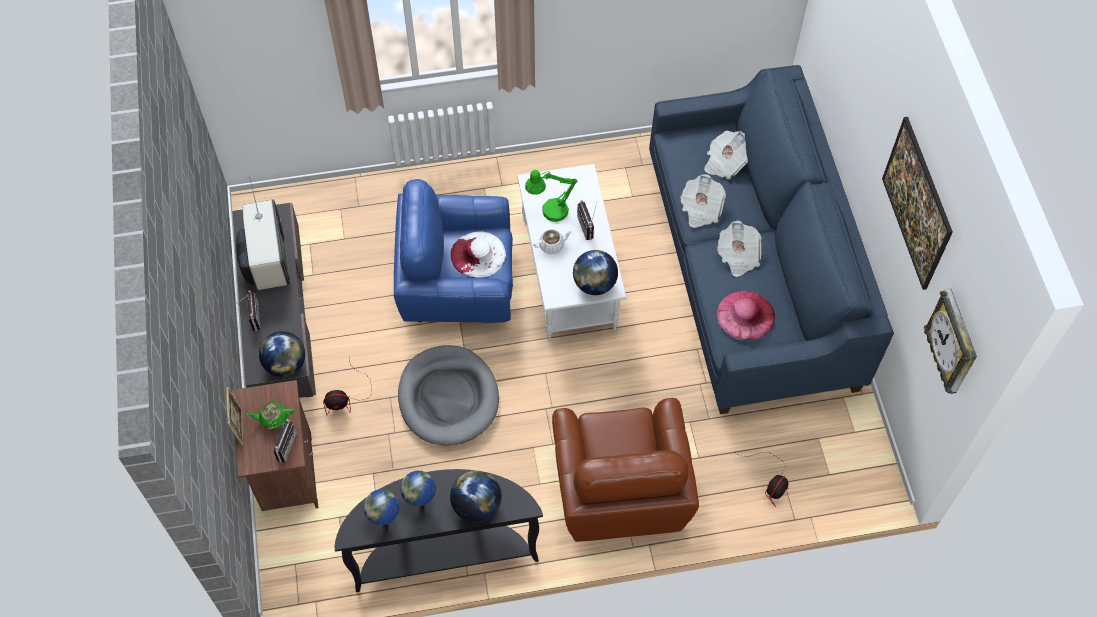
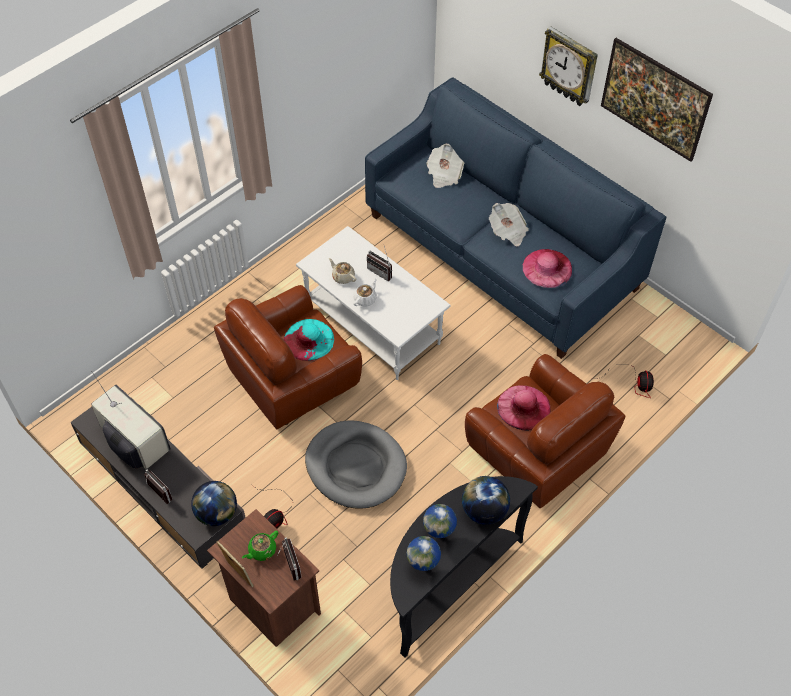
camera: 35 degrees left, 5 degrees down
blue armchair [394,179,513,323] -> brown armchair [214,285,362,429]
white hat [451,231,506,278] -> turquoise hat [284,319,334,361]
green table lamp [525,170,577,222] -> beige teapot [329,258,356,284]
globe [573,250,618,295] -> none
newspaper [680,174,726,228] -> none
wall clock [924,288,977,394] -> wall clock moved to [539,26,598,106]
none -> pink hat [497,385,551,431]

